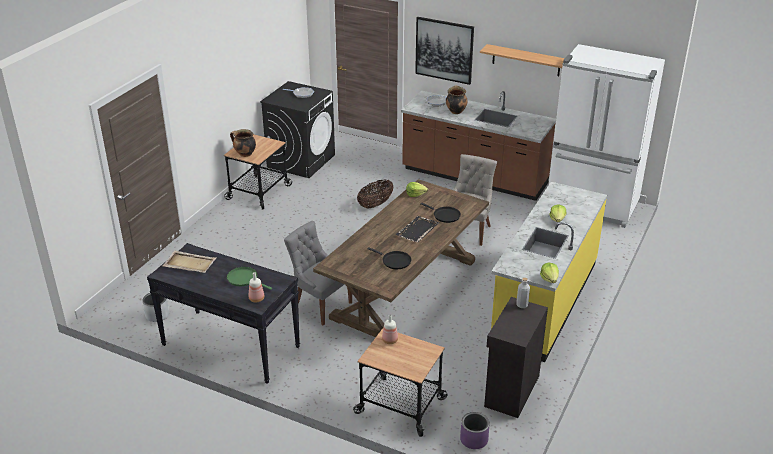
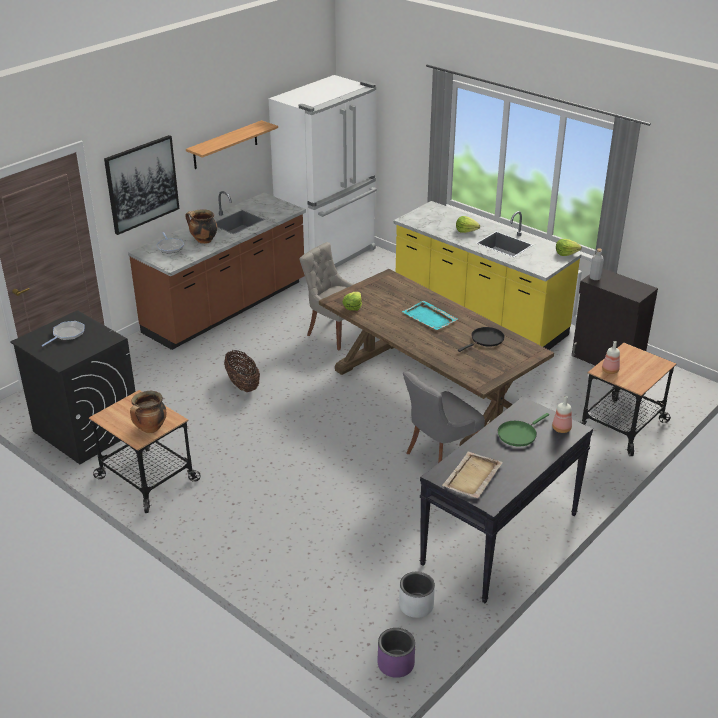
camera: 75 degrees left, 0 degrees up
black tray [395,216,439,243] -> turquoise tray [402,301,458,330]
black frying pan [420,202,461,223] -> none
purple planter [460,412,490,449] -> purple planter moved to [377,628,415,678]

